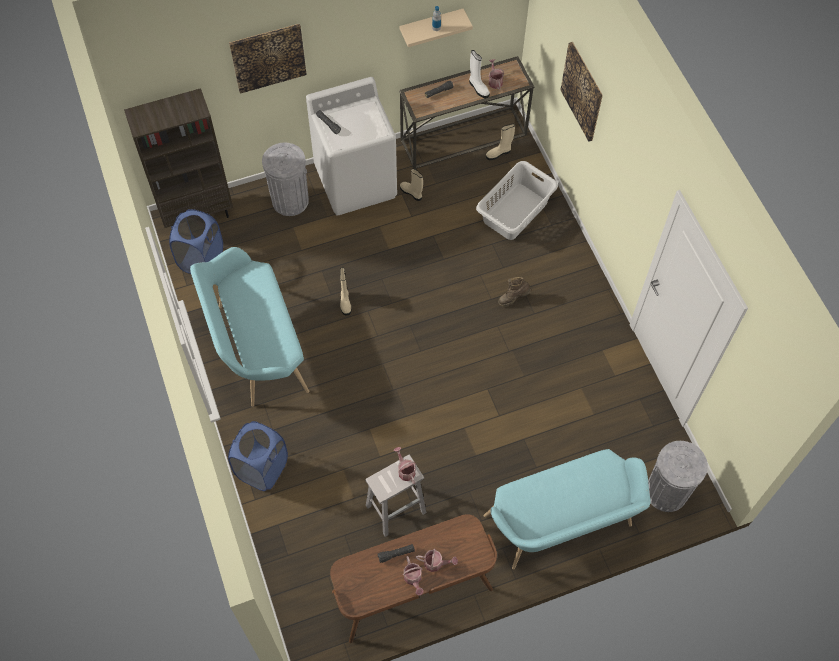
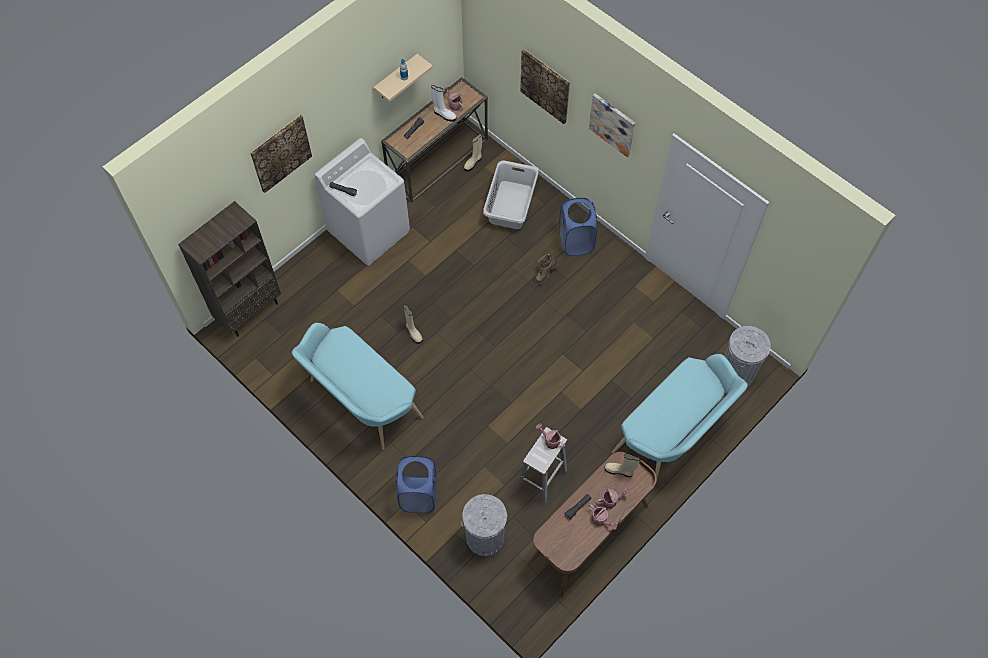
camera: 25 degrees left, 0 degrees up
blue laundry basket [169,209,223,274] -> blue laundry basket moved to [559,198,597,256]
grey trash can [262,143,309,216] -> grey trash can moved to [461,494,508,556]
beige boot [400,168,423,201] -> beige boot moved to [605,454,640,477]
none -> picture [589,94,635,157]

